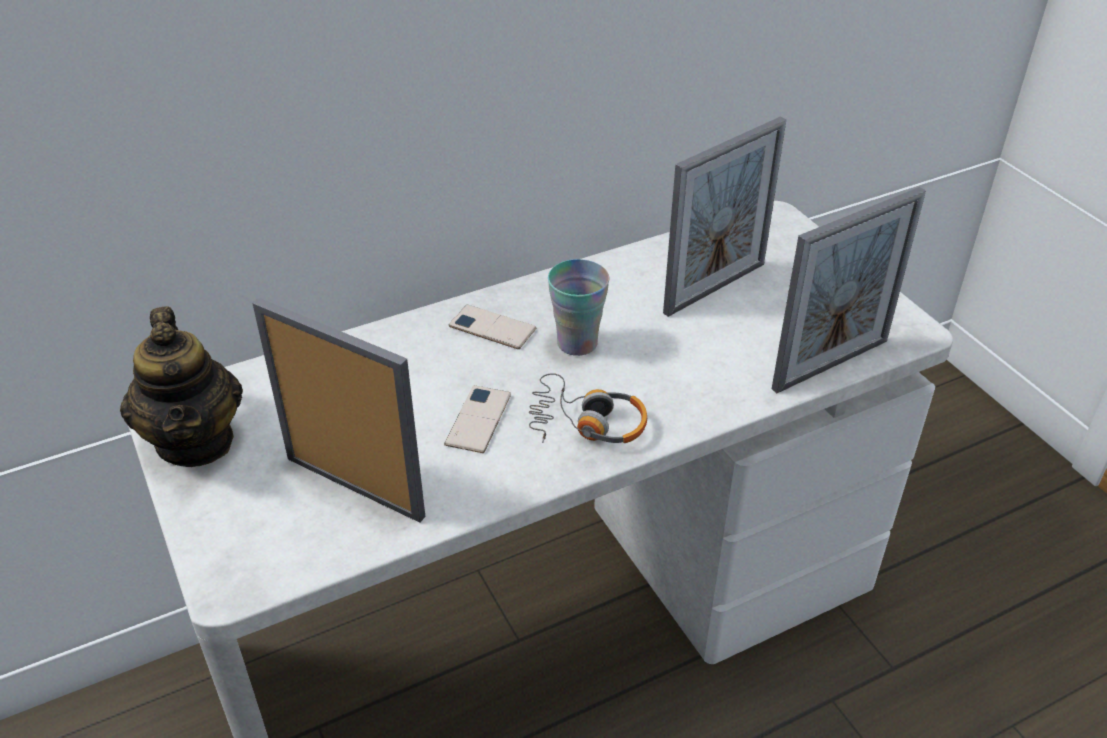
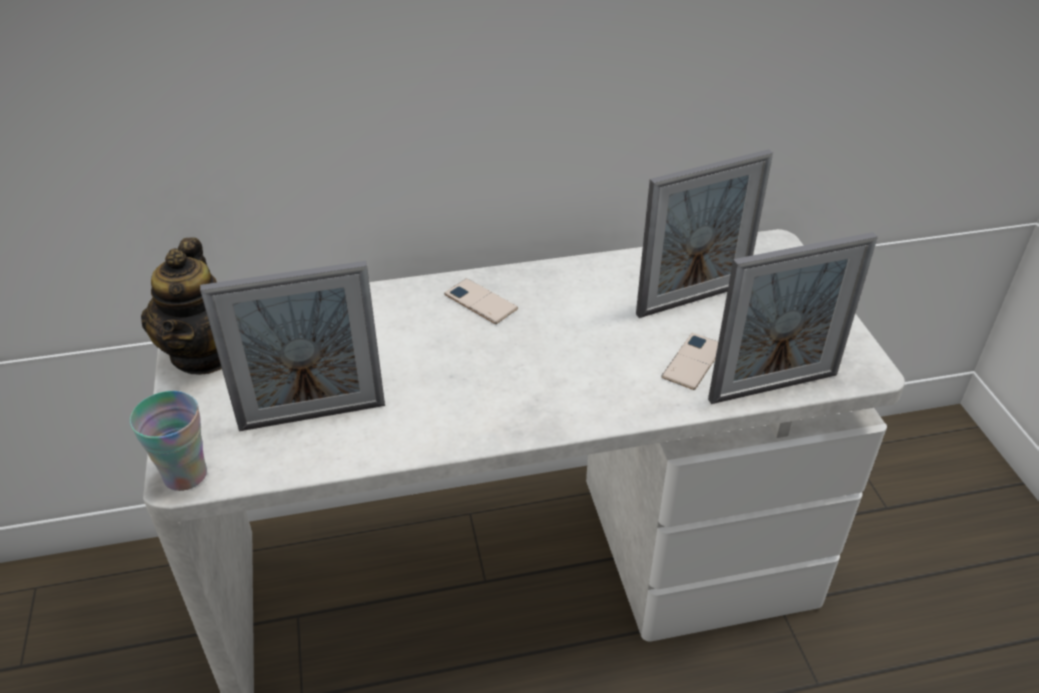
camera: 15 degrees right, 0 degrees up
picture frame [252,298,425,523] -> picture frame turned 120 degrees clockwise [200,261,385,431]
phone [444,385,511,453] -> phone moved to [661,333,718,390]
headphones [529,373,647,443] -> none
cup [548,259,609,356] -> cup moved to [130,391,207,491]

